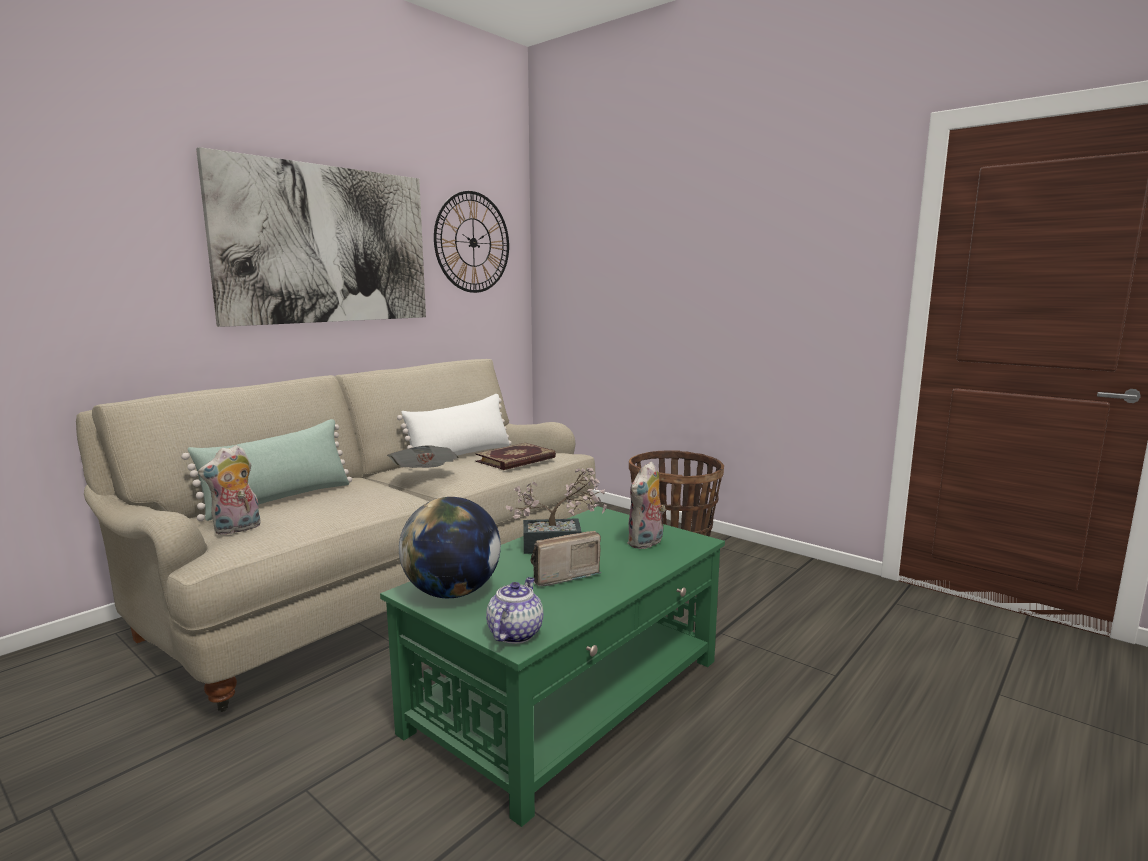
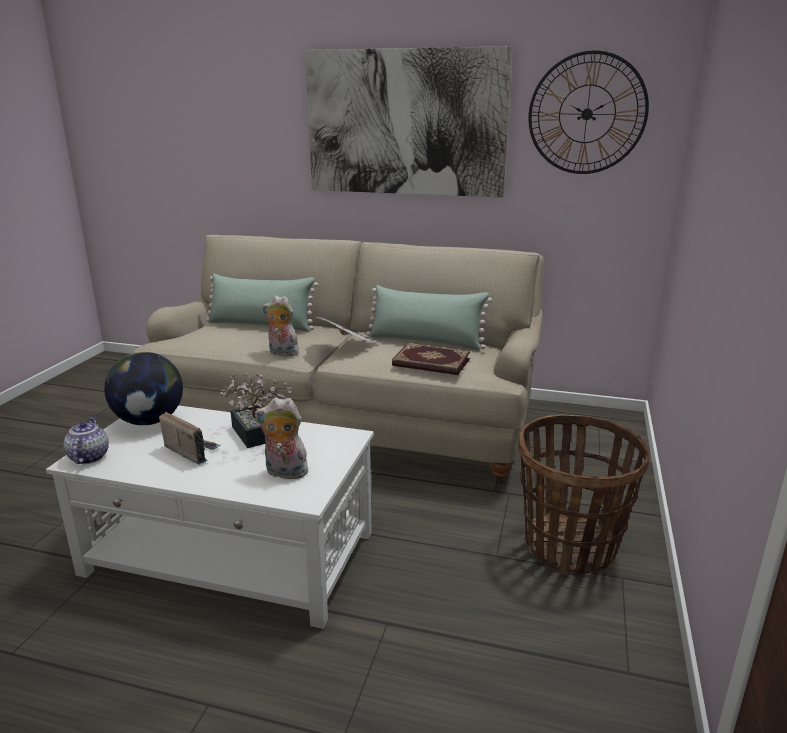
camera: 65 degrees right, 10 degrees up
plush toy [198,445,261,535] -> plush toy moved to [262,296,299,356]
green coffee table [380,506,725,827] -> white coffee table [46,405,374,629]
white pillow [397,394,512,468] -> green pillow [366,285,492,351]
teapot [486,577,543,644] -> teapot turned 90 degrees counterclockwise [63,417,109,464]

